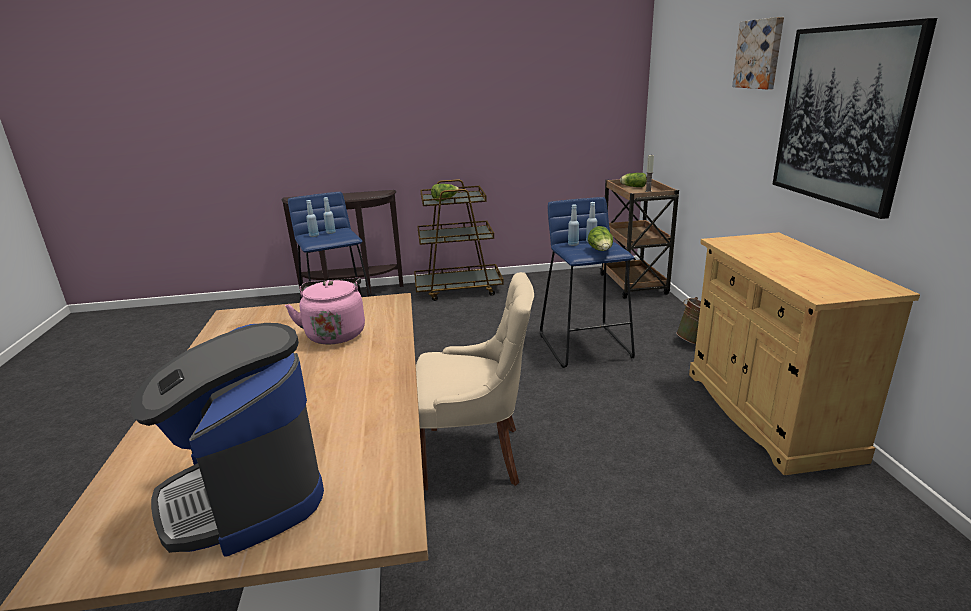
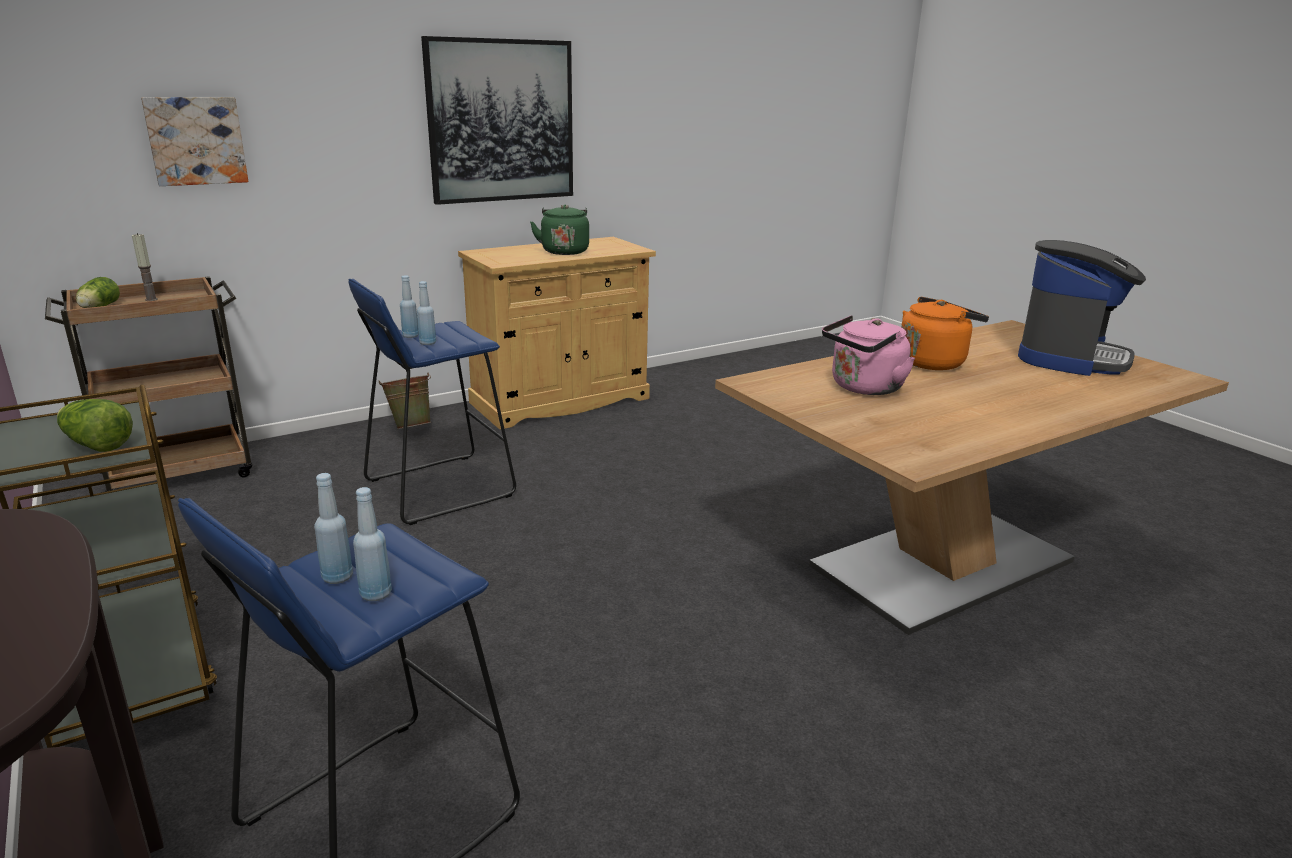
camera: 115 degrees left, 0 degrees up
beige chair [416,272,534,491] -> none
lettuce [588,226,613,251] -> none
picture [732,17,784,89] -> picture moved to [141,97,248,186]
none -> green kettle [530,205,589,255]
none -> orange kettle [901,297,989,370]

